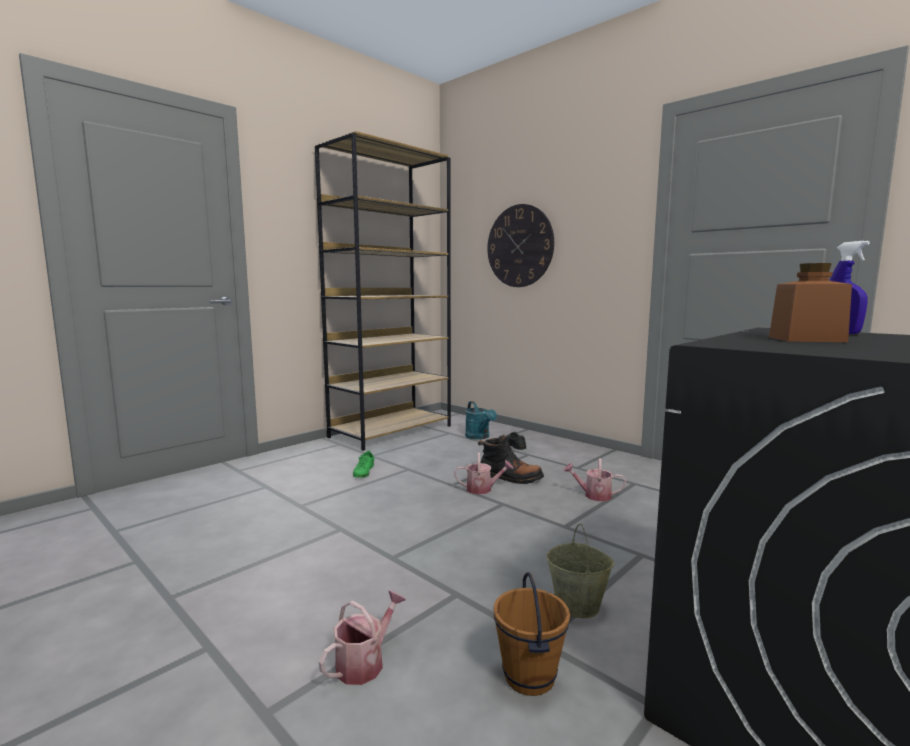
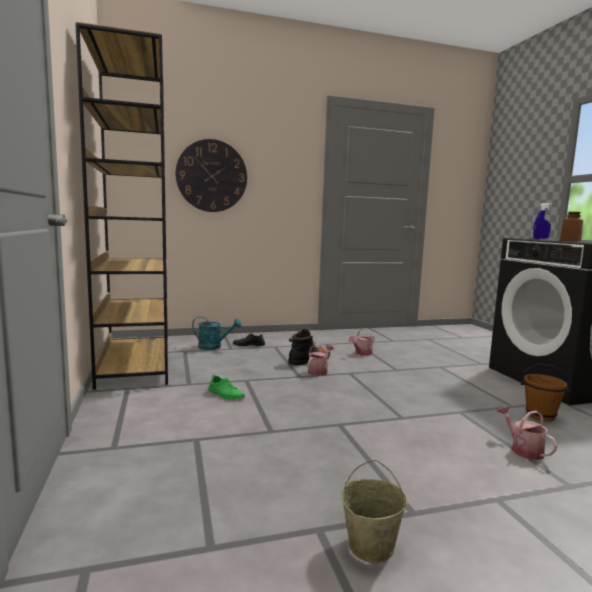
camera: 60 degrees left, 0 degrees up
beige bucket [547,524,614,618] -> beige bucket moved to [341,460,407,563]

